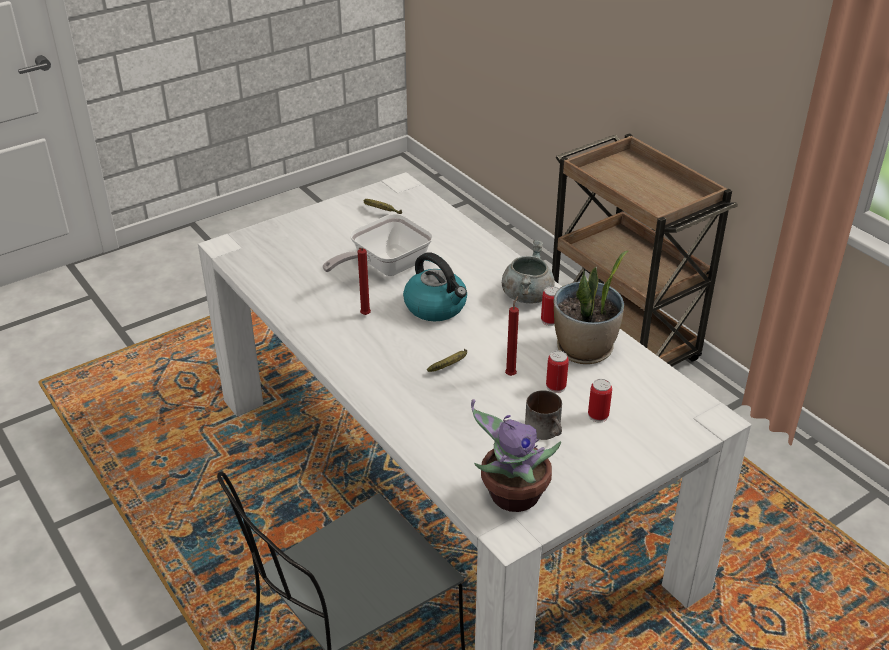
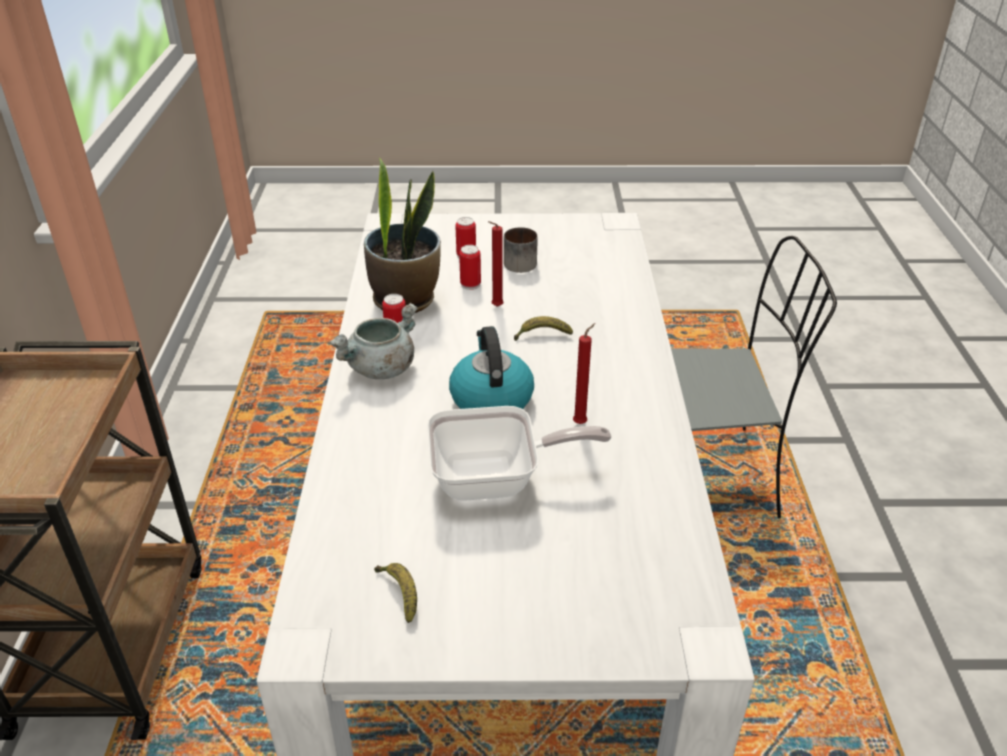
camera: 145 degrees left, 0 degrees up
potted plant [471,399,561,512] -> none

